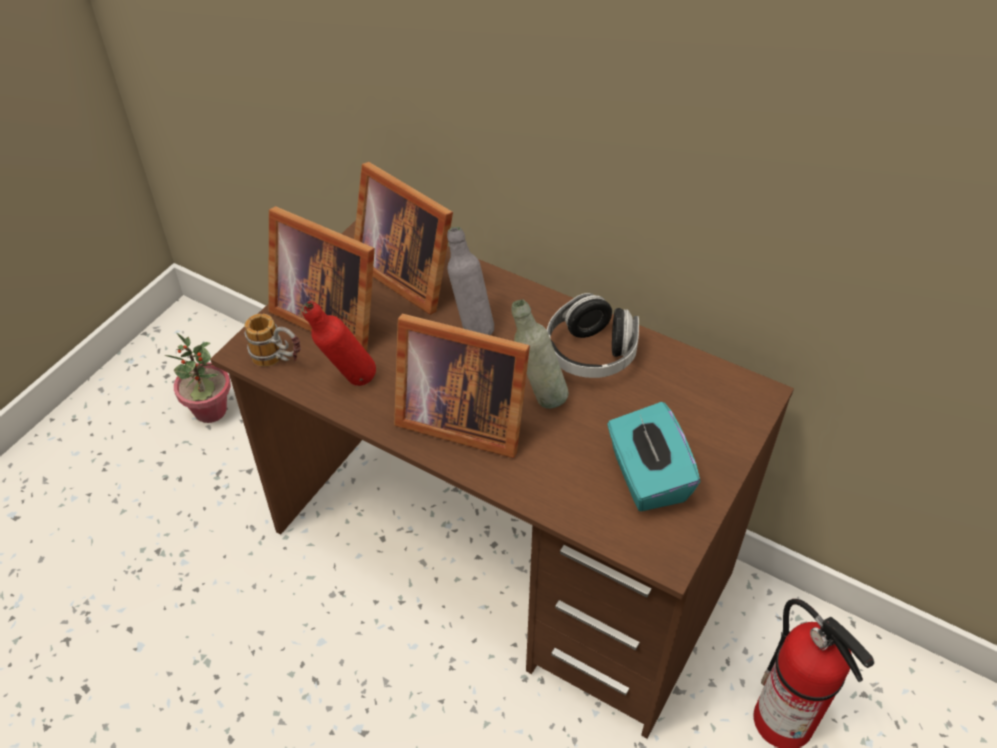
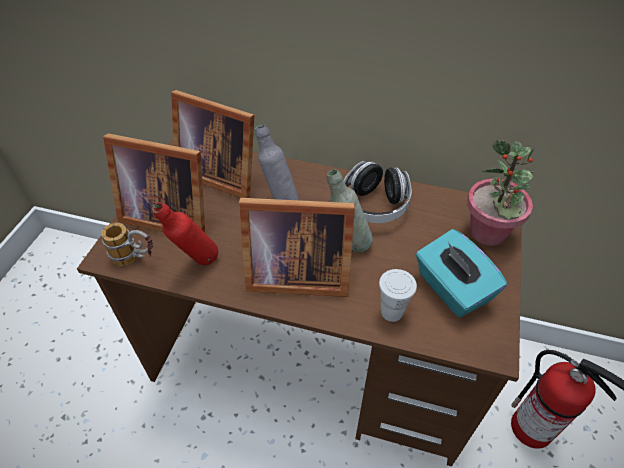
camera: 15 degrees left, 0 degrees up
potted plant [165,333,231,423] -> potted plant moved to [467,140,535,246]
none -> white cup [379,269,417,322]

